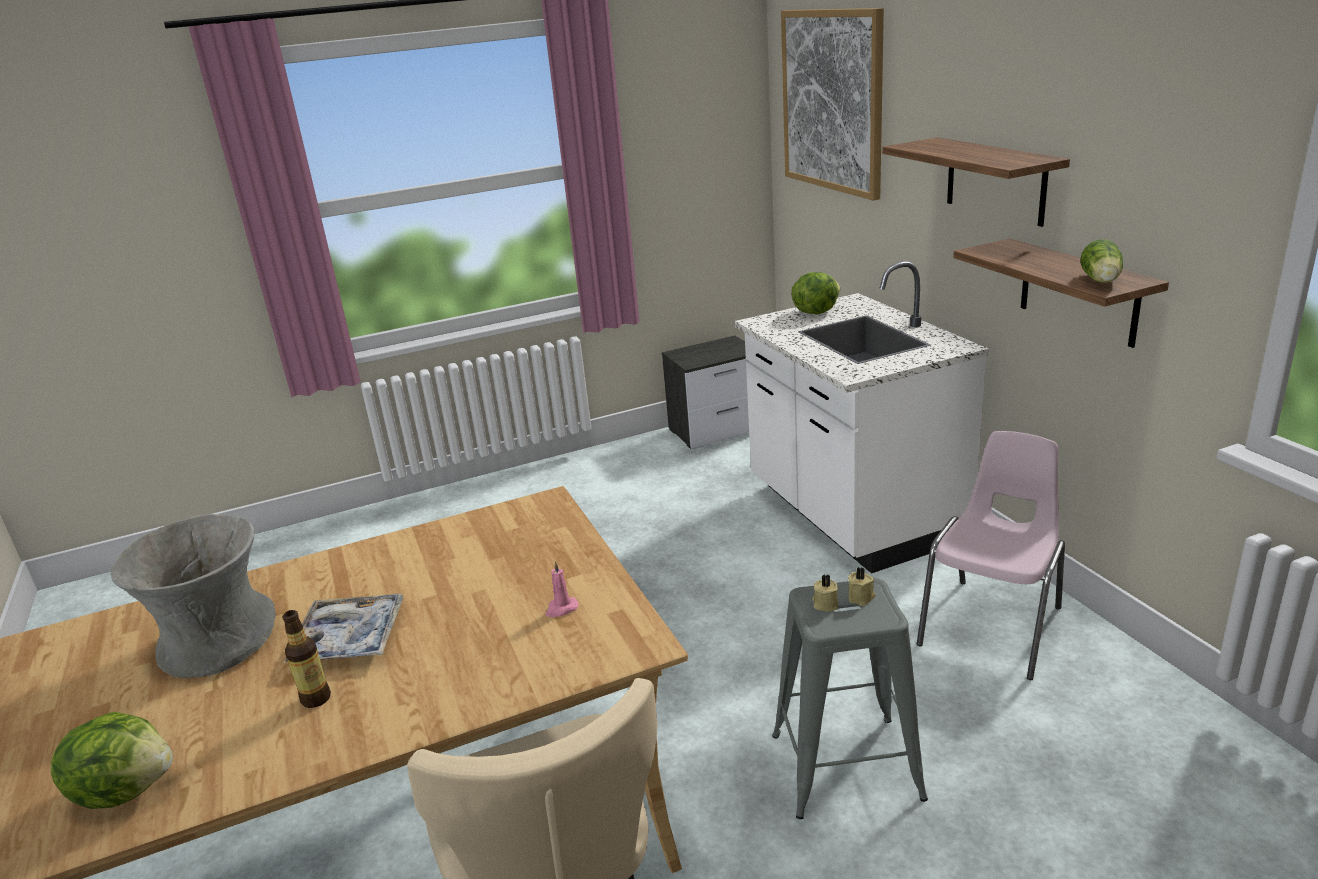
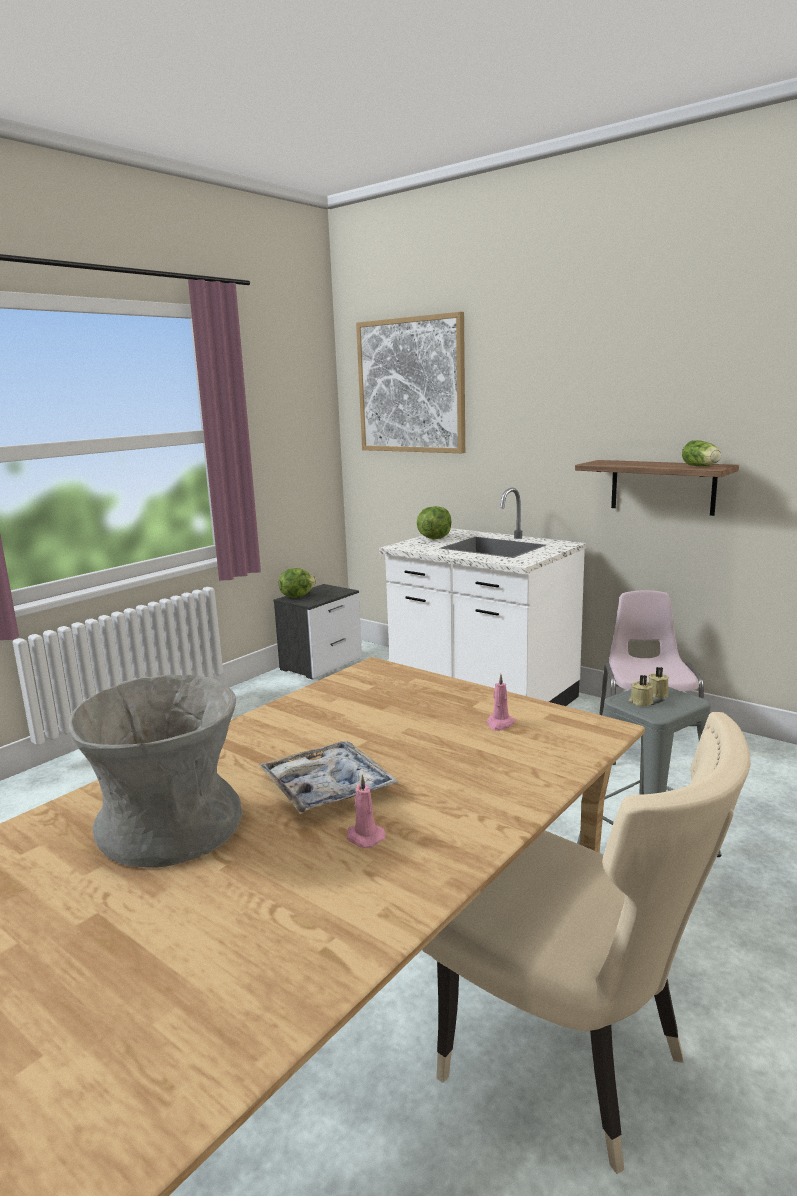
camera: 30 degrees left, 10 degrees down
lettuce [51,712,173,809] -> lettuce moved to [279,568,316,598]
bottle [282,610,331,708] -> pink candle [347,775,386,848]
shelf [882,137,1070,227] -> none

